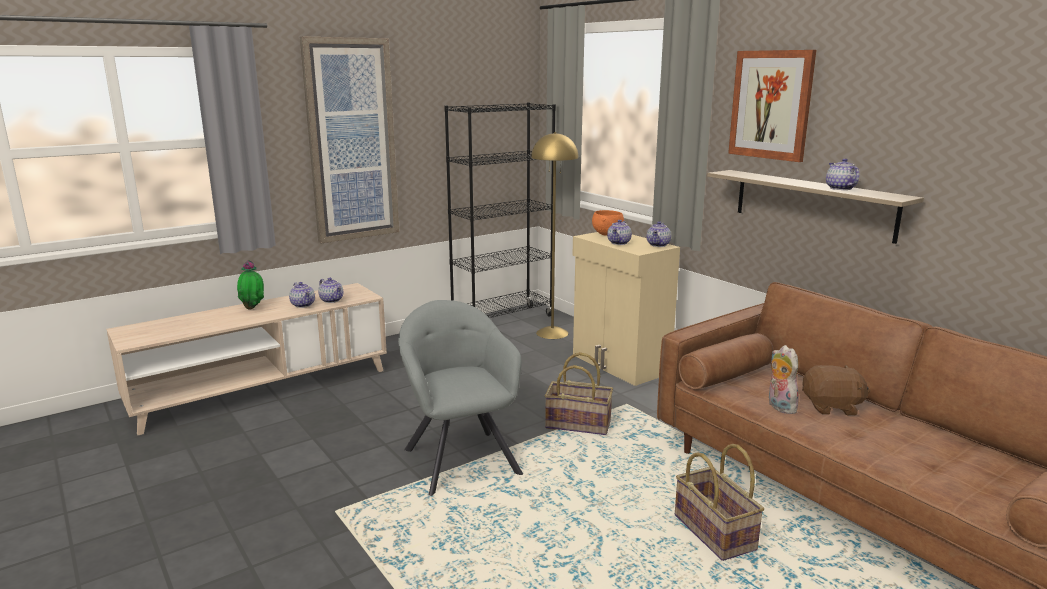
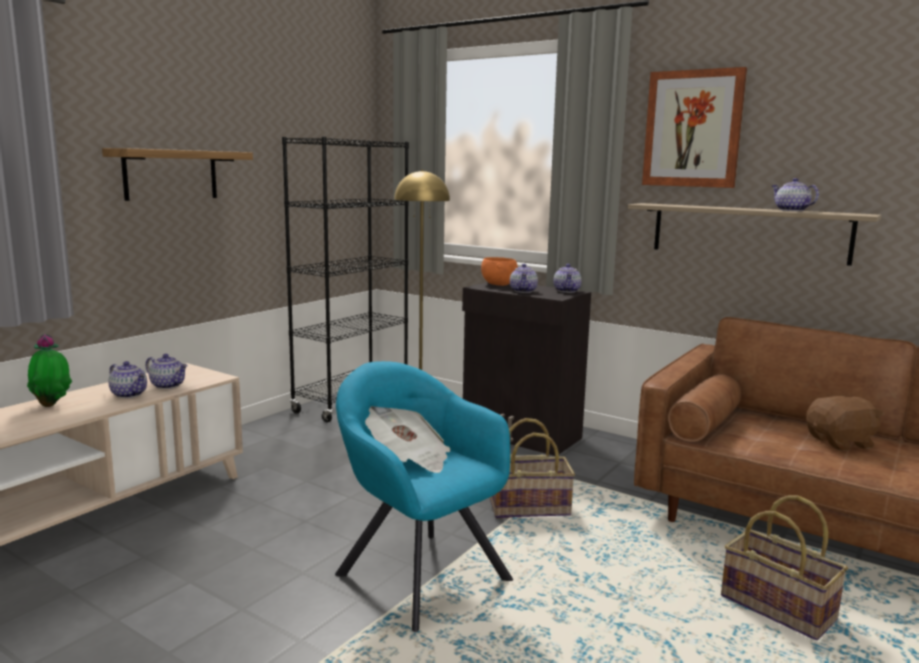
camera: 20 degrees left, 5 degrees down
picture [300,36,399,243] -> shelf [102,148,253,201]
grey armchair [398,300,523,496] -> turquoise armchair [335,361,513,632]
beige cabinet [572,232,680,386] -> black cabinet [462,282,591,456]
plush toy [769,345,801,414] -> none
none -> newspaper [365,406,450,473]

